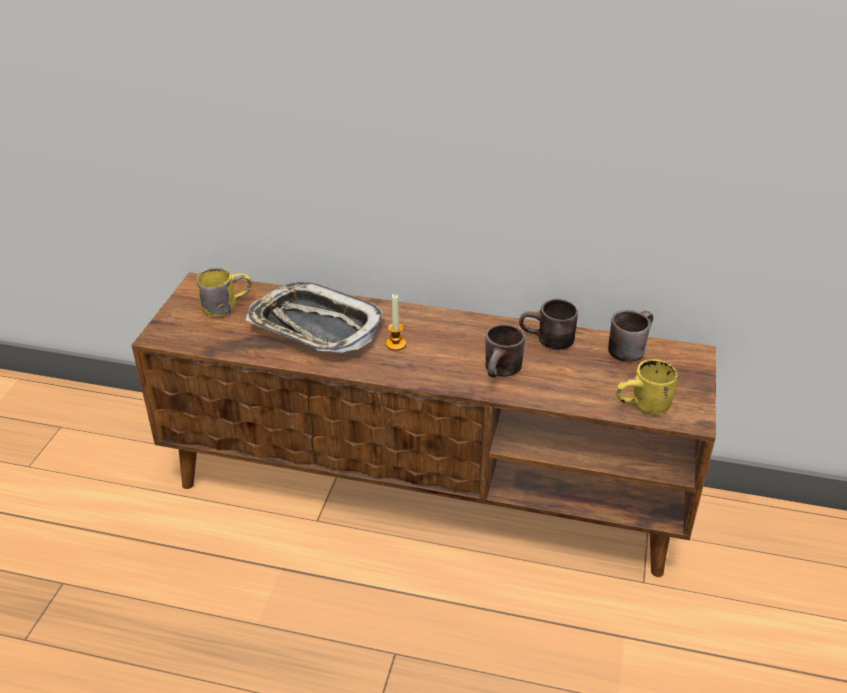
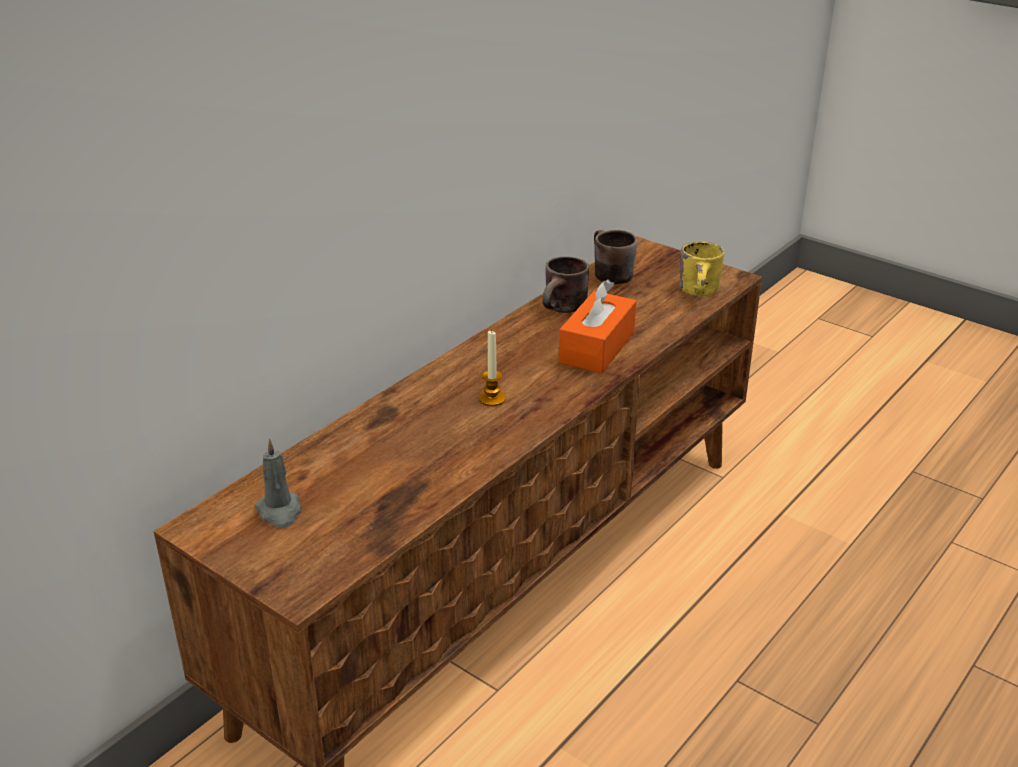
camera: 65 degrees left, 5 degrees down
yellow mug [196,268,252,317] -> grey candle [254,438,301,528]
tray [246,282,383,353] -> none
brown mug [485,325,525,378] -> orange tissue box [559,279,636,373]

